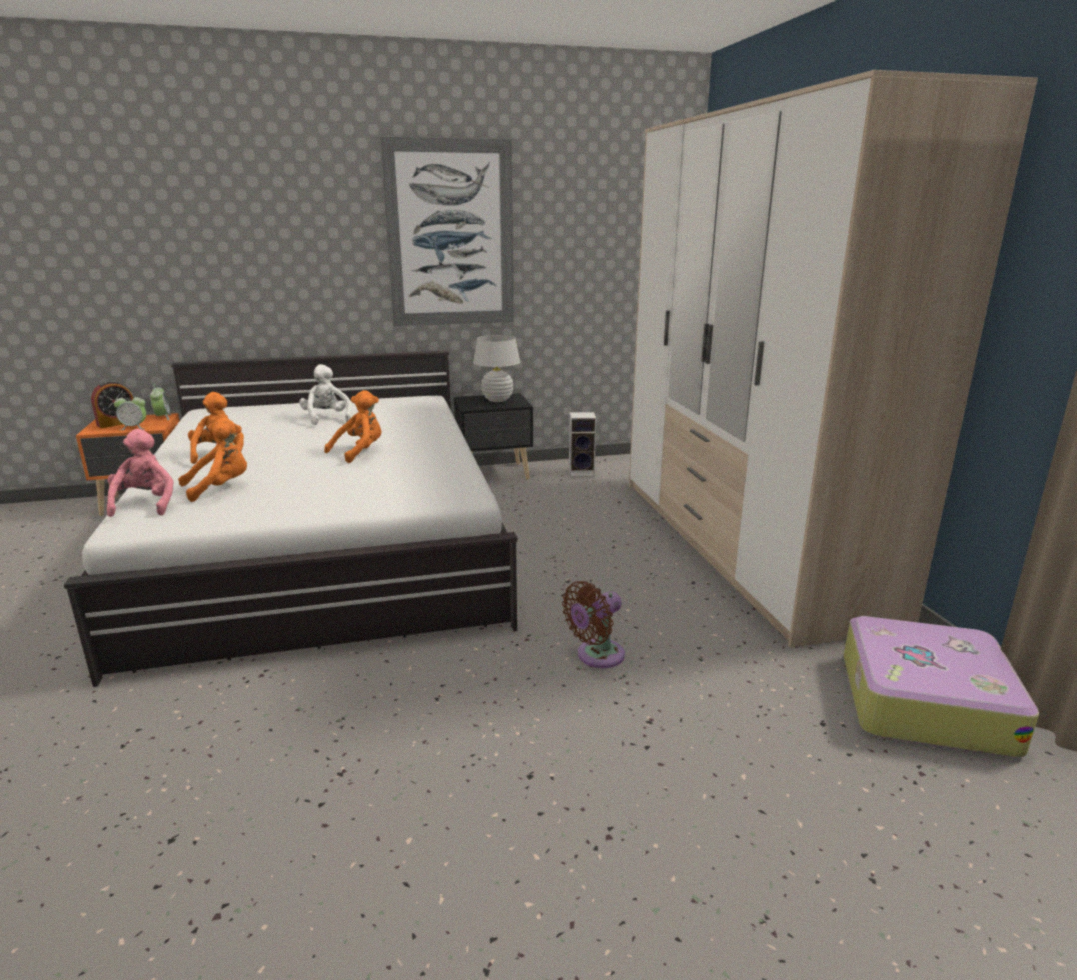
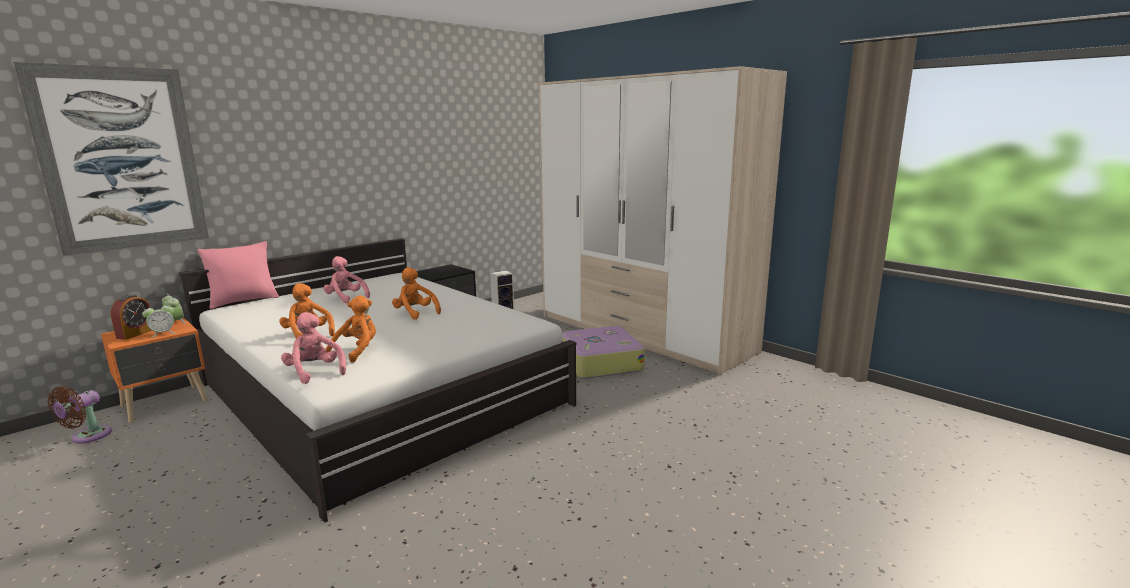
camera: 30 degrees left, 5 degrees down
white plush toy [299,364,352,425] -> pink plush toy [324,256,370,303]
orange plush toy [324,390,381,463] -> orange plush toy turned 60 degrees counterclockwise [392,267,441,320]
picture [380,137,514,326] -> picture moved to [13,62,209,256]
white table lamp [473,335,520,402] -> none
brown fan [562,581,625,668] -> brown fan moved to [47,386,112,444]
suitcase [844,616,1039,758] -> suitcase moved to [562,326,645,379]
none -> pink pillow [197,241,279,309]

